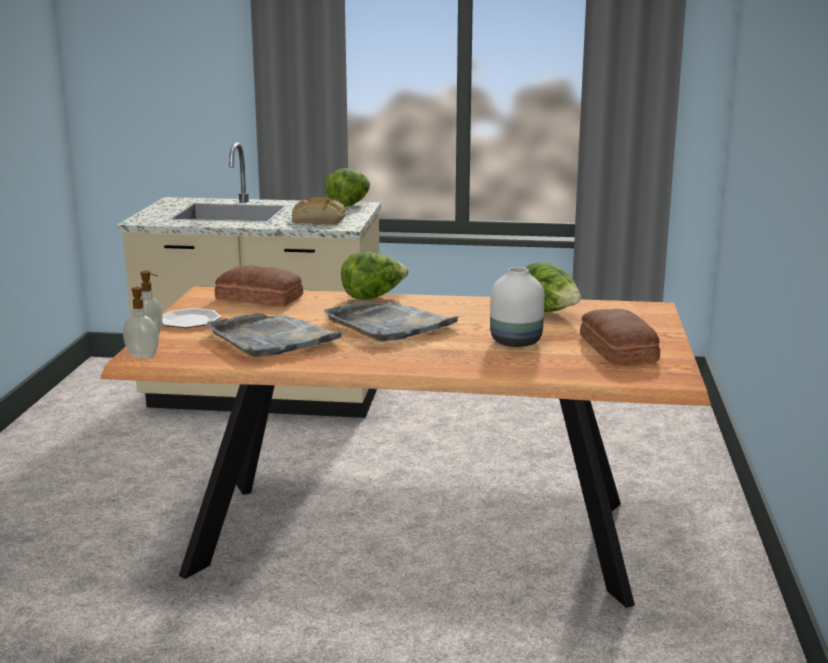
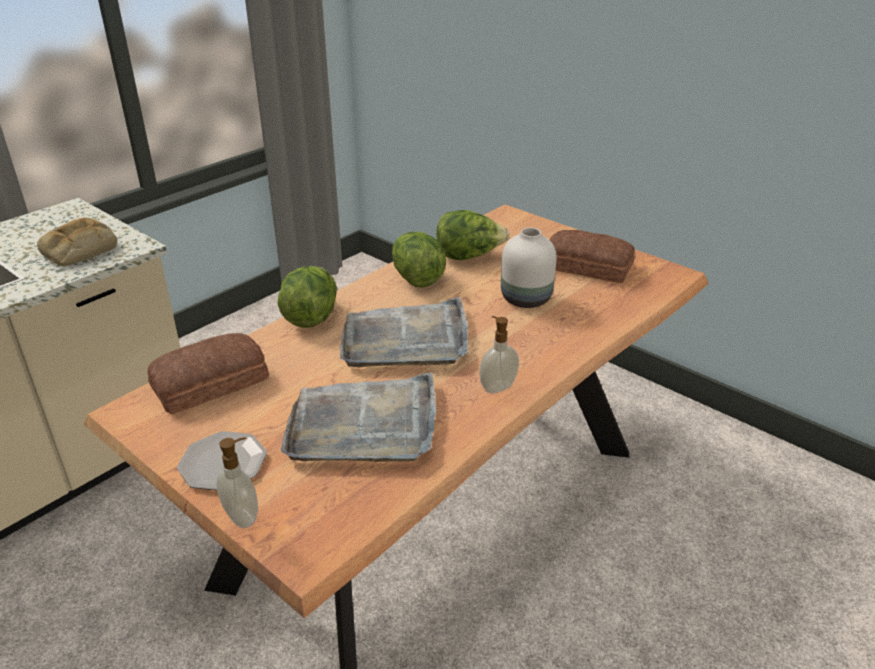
camera: 55 degrees left, 15 degrees up
soap dispenser [123,287,159,359] -> soap dispenser moved to [479,316,519,394]
lettuce [325,168,370,207] -> lettuce moved to [392,232,446,287]

